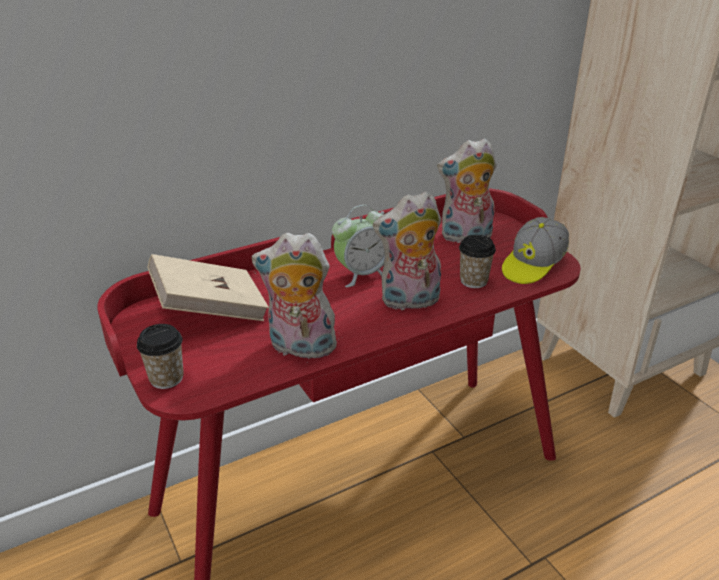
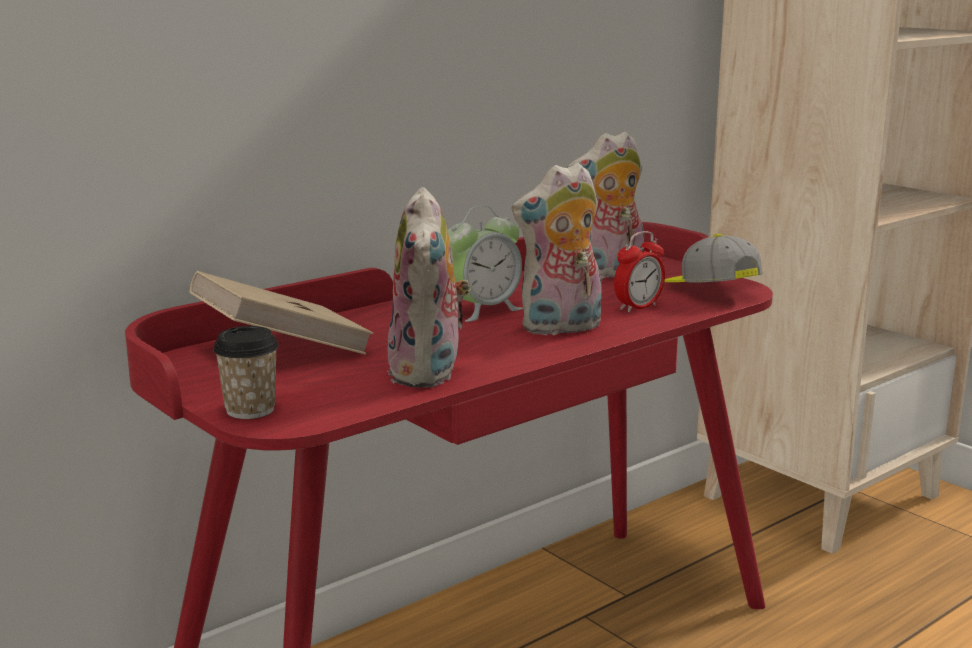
camera: 10 degrees left, 15 degrees down
plush toy [252,233,339,359] -> plush toy turned 90 degrees counterclockwise [387,187,471,388]
cup [459,235,496,288] -> alarm clock [614,231,665,313]
cap [502,217,569,284] -> cap turned 120 degrees clockwise [664,234,763,283]

